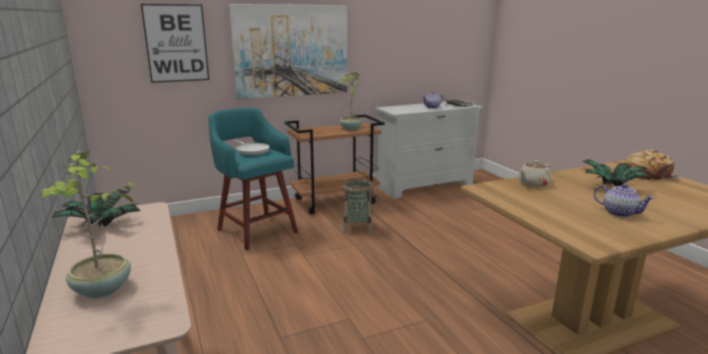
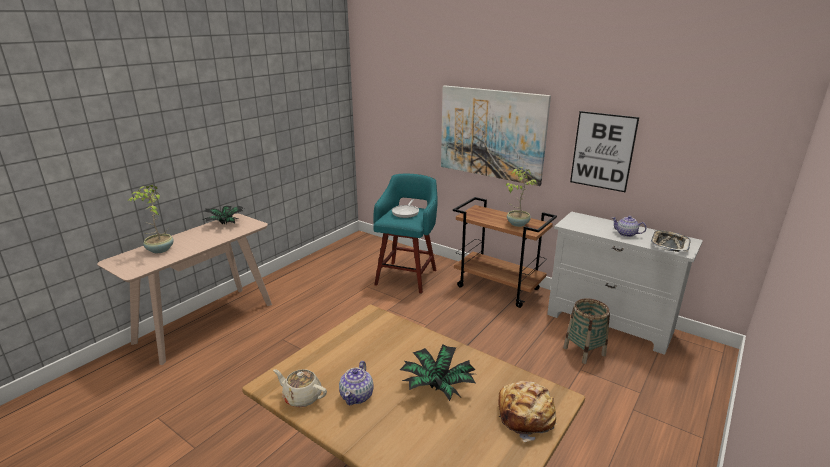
camera: 60 degrees right, 5 degrees up
picture [141,4,209,83] -> picture moved to [570,111,639,192]
basket [343,178,373,235] -> basket moved to [563,298,610,364]
beige teapot [518,160,551,187] -> beige teapot moved to [273,369,327,407]

